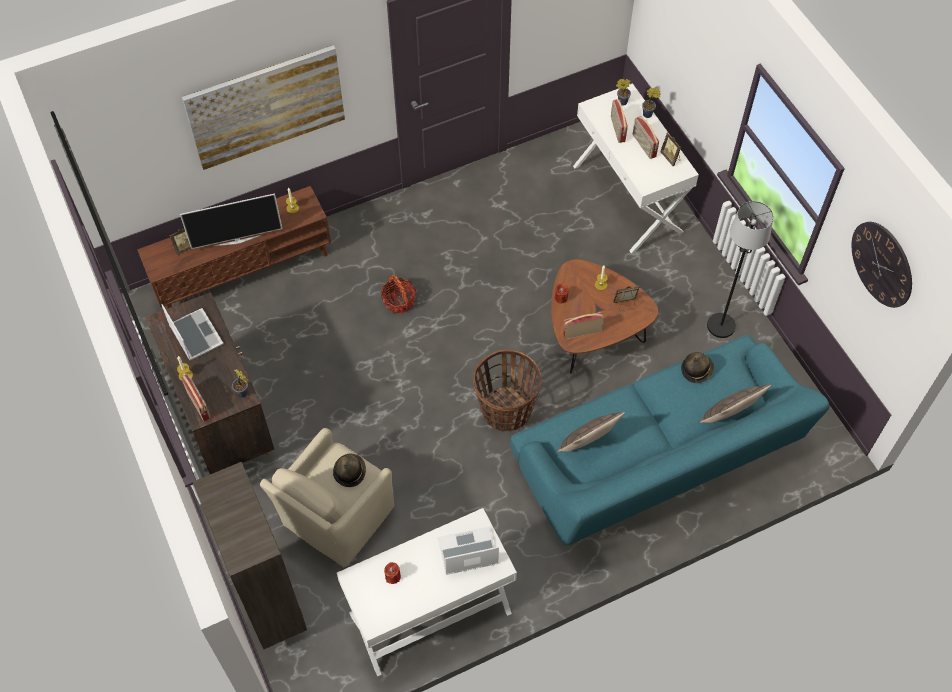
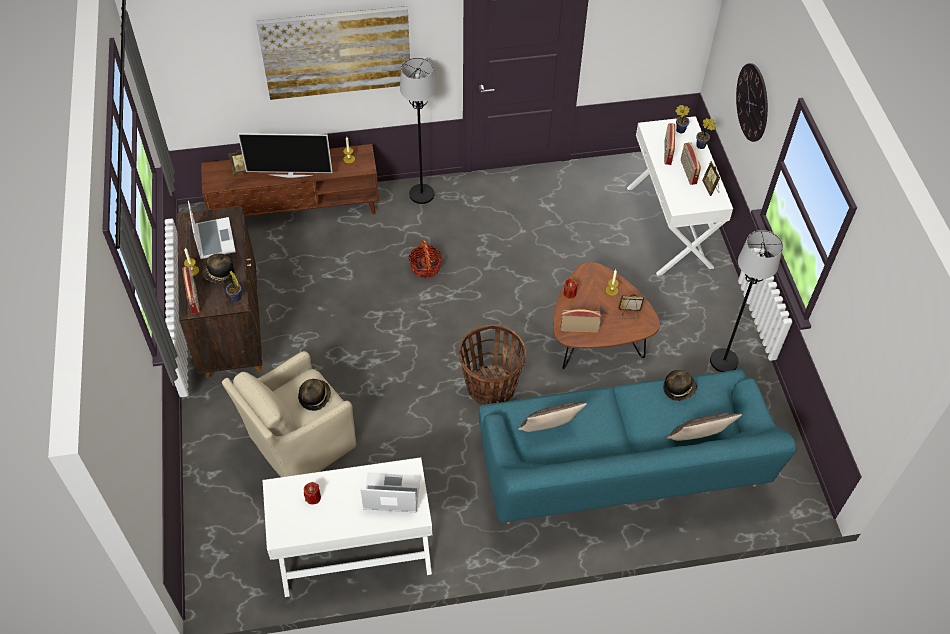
camera: 15 degrees right, 5 degrees down
brown bookcase [193,462,307,649] -> none
wall clock [852,222,912,308] -> wall clock moved to [736,63,768,142]
none -> hat [201,253,235,283]
none -> black floor lamp [400,58,436,204]

